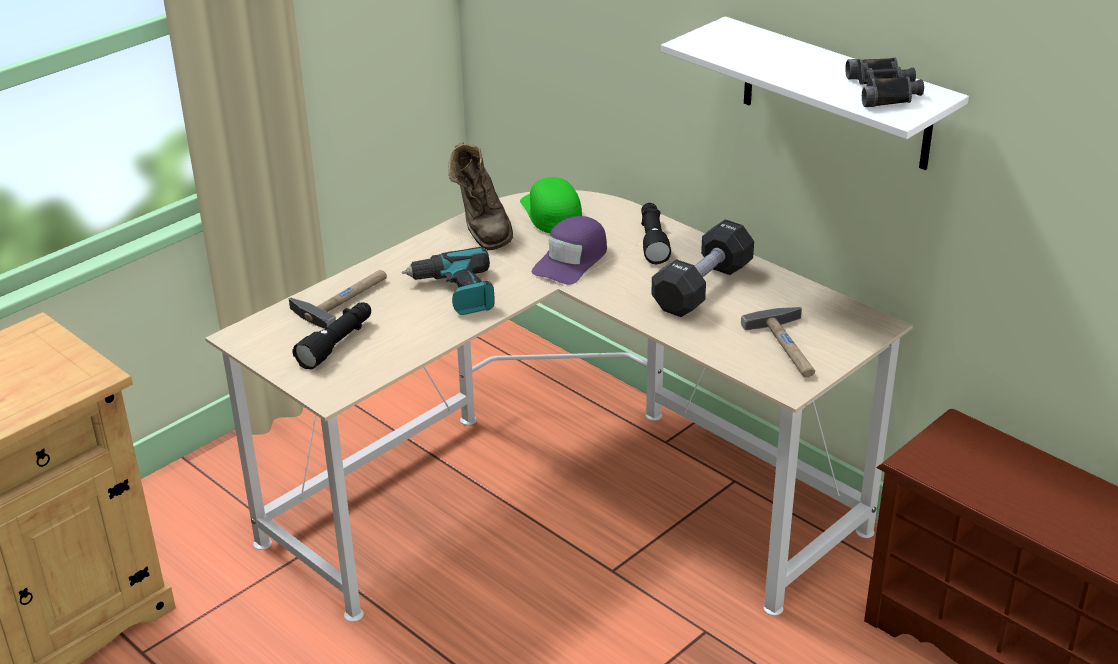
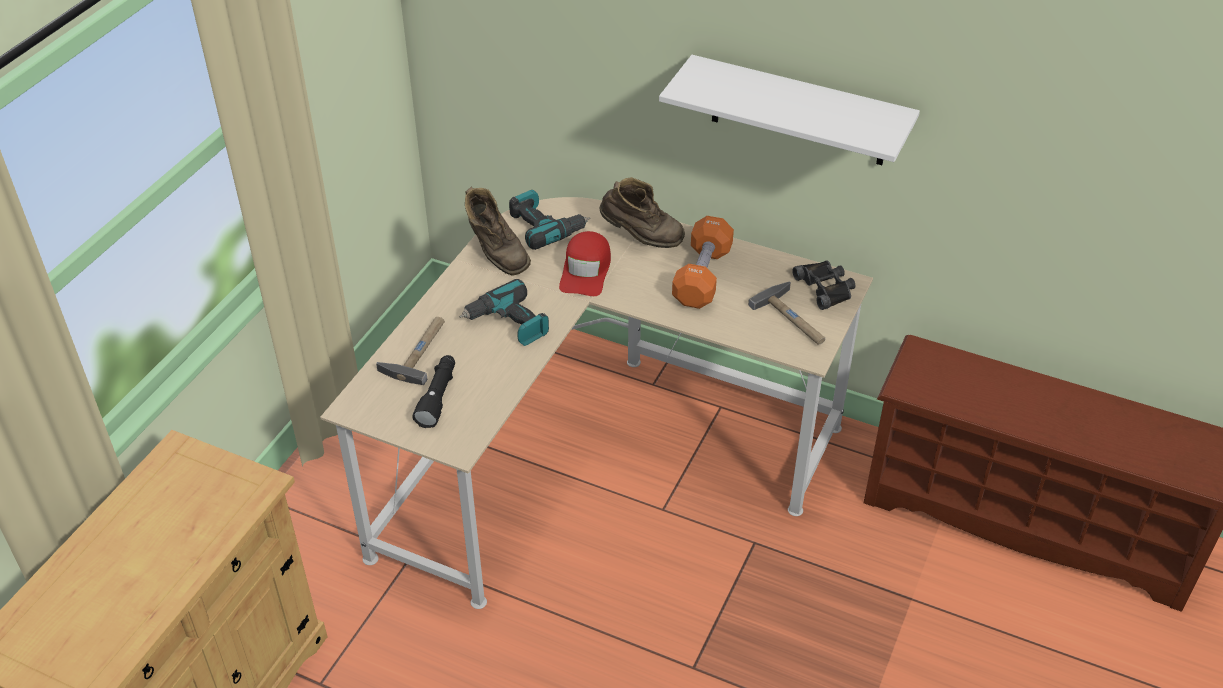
camera: 20 degrees left, 10 degrees up
green cap [520,177,582,233] -> power drill [509,190,590,250]
purple cap [532,216,607,285] -> red cap [559,231,611,296]
black flashlight [641,203,671,265] -> brown boot [599,177,685,248]
black dumbbell [651,219,754,317] -> orange dumbbell [672,216,734,309]
black binoculars [845,58,924,107] -> black binoculars moved to [792,261,855,310]

